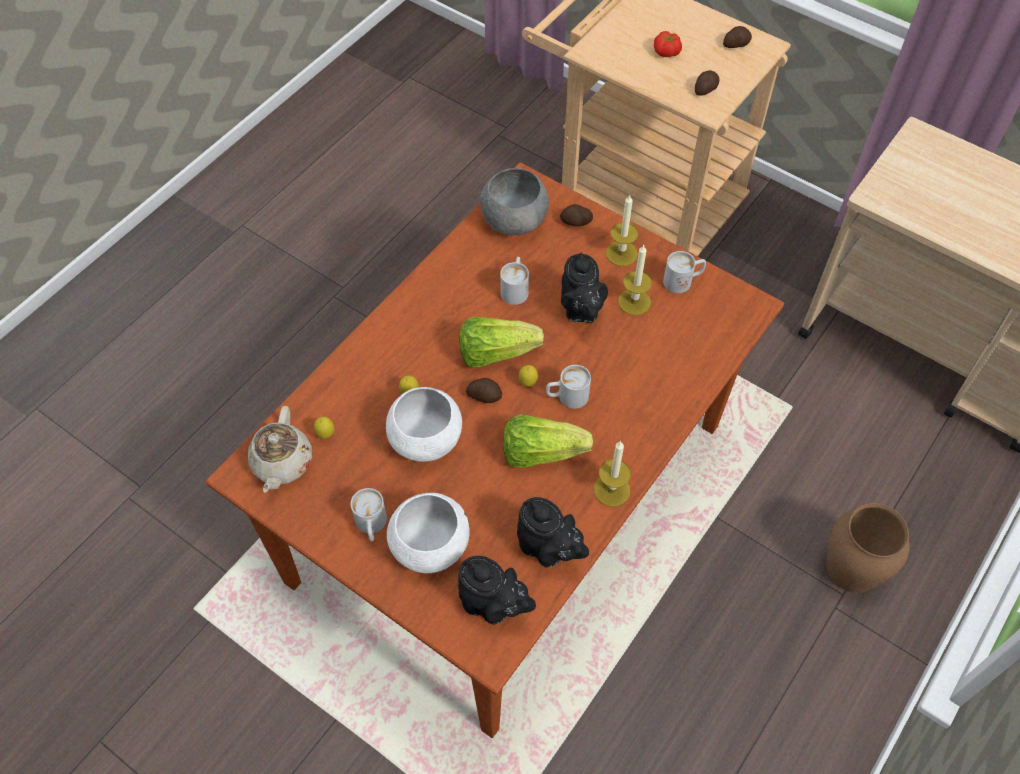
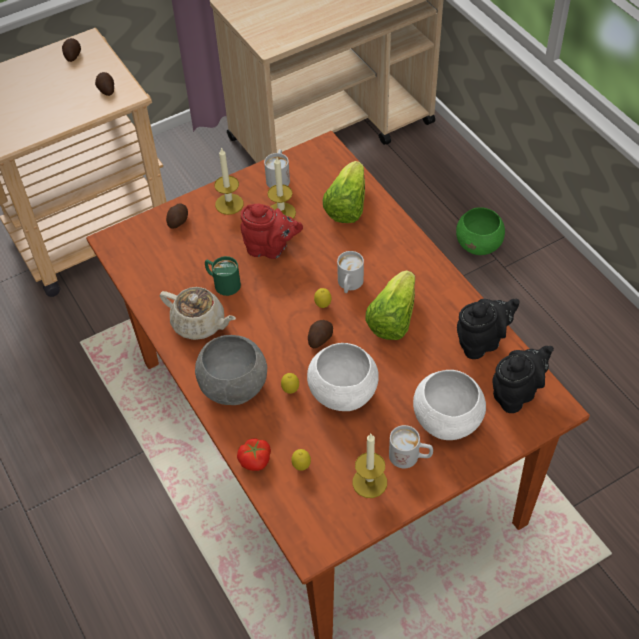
camera: 65 degrees left, 5 degrees down
beige teapot [248,406,312,493] -> beige teapot moved to [160,287,236,340]
lettuce [459,317,544,368] -> lettuce moved to [323,161,365,223]
grey bowl [480,168,549,235] -> grey bowl moved to [195,335,267,405]
white mug [500,257,529,305] -> green mug [205,256,241,296]
black teapot [561,252,608,323] -> red teapot [241,204,303,259]
candle [594,441,631,507] -> candle moved to [353,434,387,498]
tomato [654,31,682,57] -> tomato moved to [237,438,271,471]
brown vase [826,503,909,593] -> green bowl [456,207,505,255]

